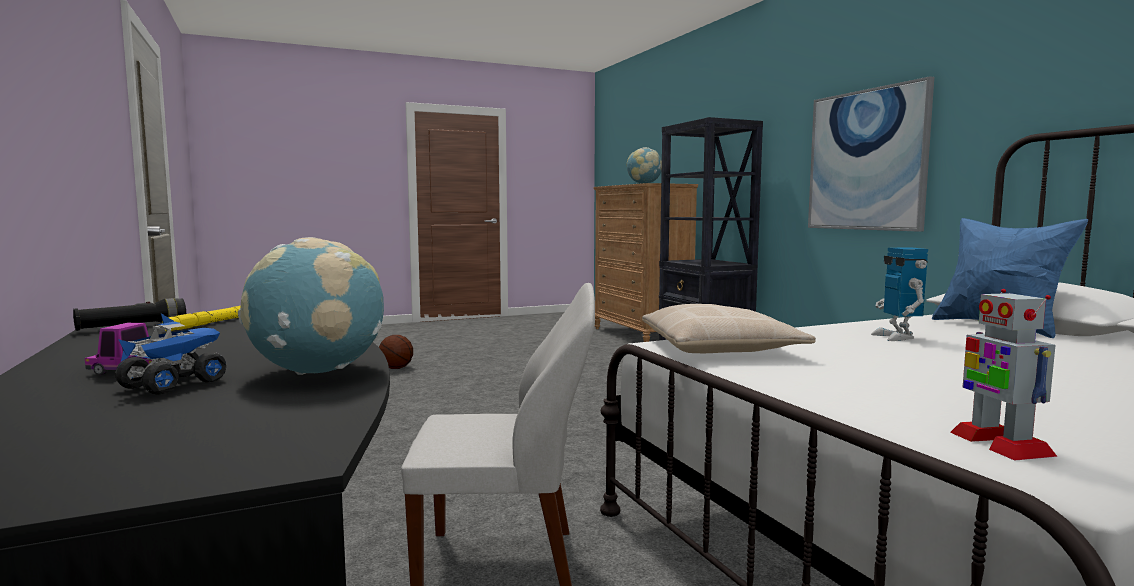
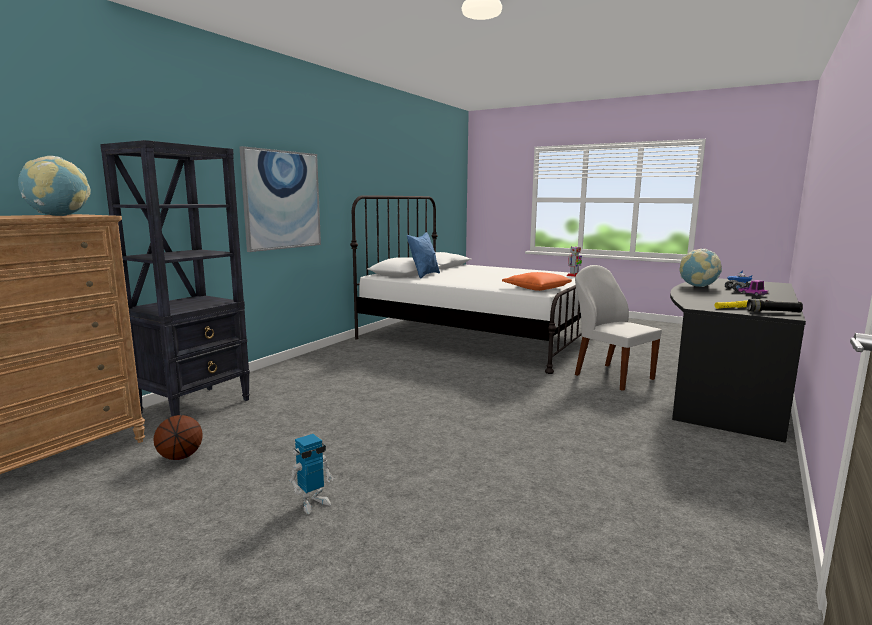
camera: 125 degrees left, 5 degrees up
basketball [379,335,413,369] -> basketball moved to [154,415,203,460]
beige pillow [642,304,816,353] -> orange pillow [502,272,572,291]
toy robot [871,248,928,341] -> toy robot moved to [290,434,334,514]

